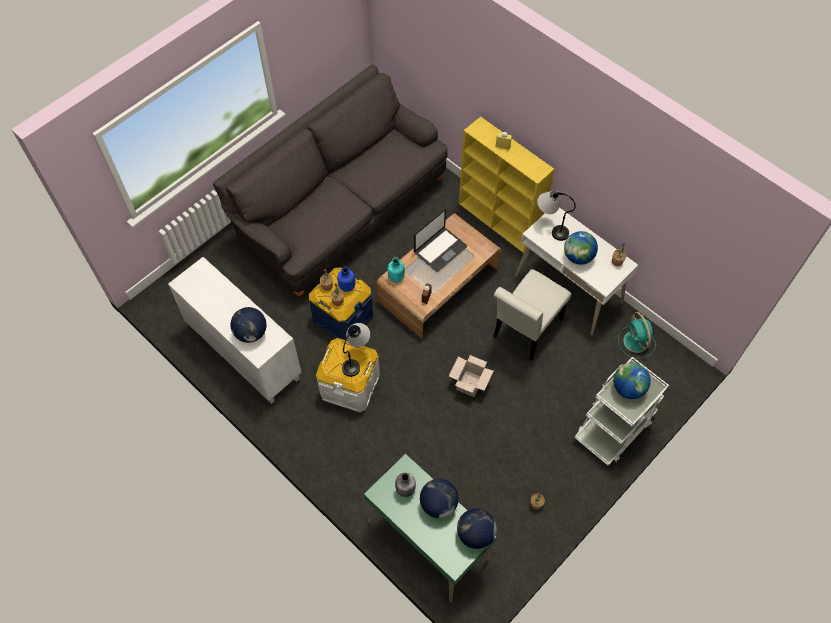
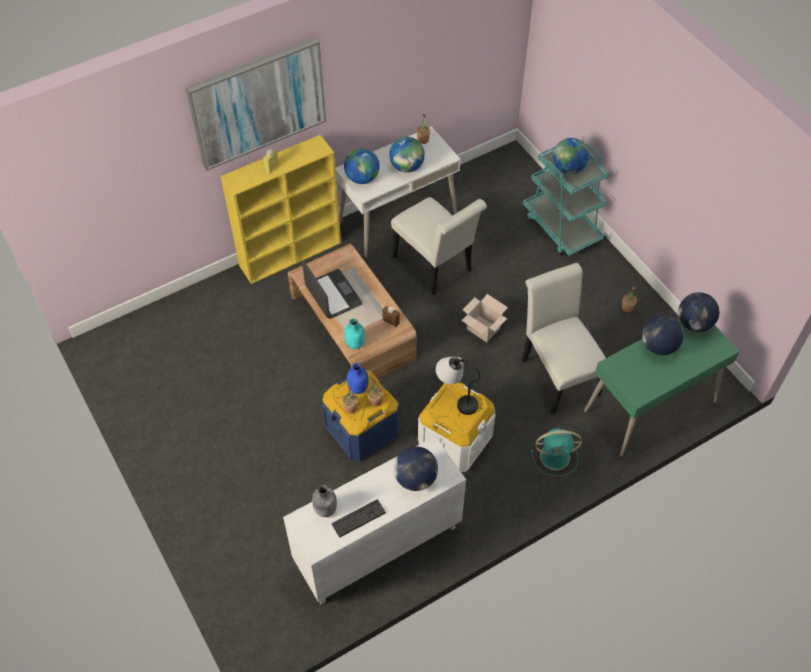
camera: 75 degrees left, 5 degrees down
grey sofa [213,65,448,296] -> none
grey bottle [395,473,416,497] -> grey bottle moved to [312,485,337,517]
table lamp [537,190,576,241] -> globe [344,148,380,184]
white cart [574,357,669,465] -> turquoise cart [523,143,609,256]
turquoise fan [618,312,656,359] -> turquoise fan moved to [531,428,582,476]
none -> picture [186,37,326,171]
none -> keyboard [332,499,386,537]
none -> white chair [522,263,606,414]

